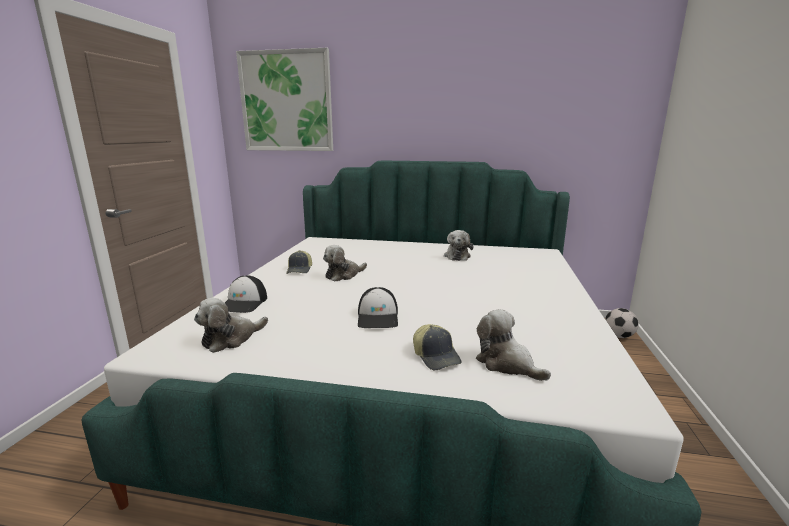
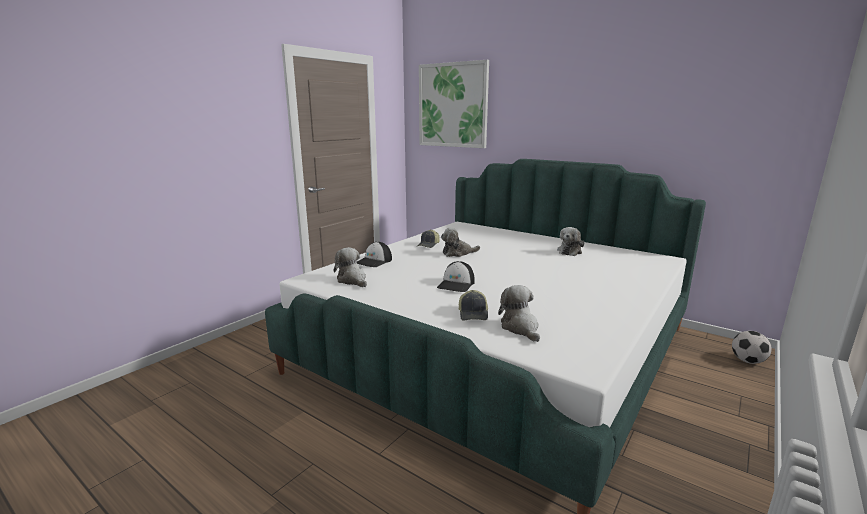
camera: 25 degrees right, 0 degrees up
plush toy [194,298,268,353] -> plush toy turned 75 degrees clockwise [334,247,367,287]

